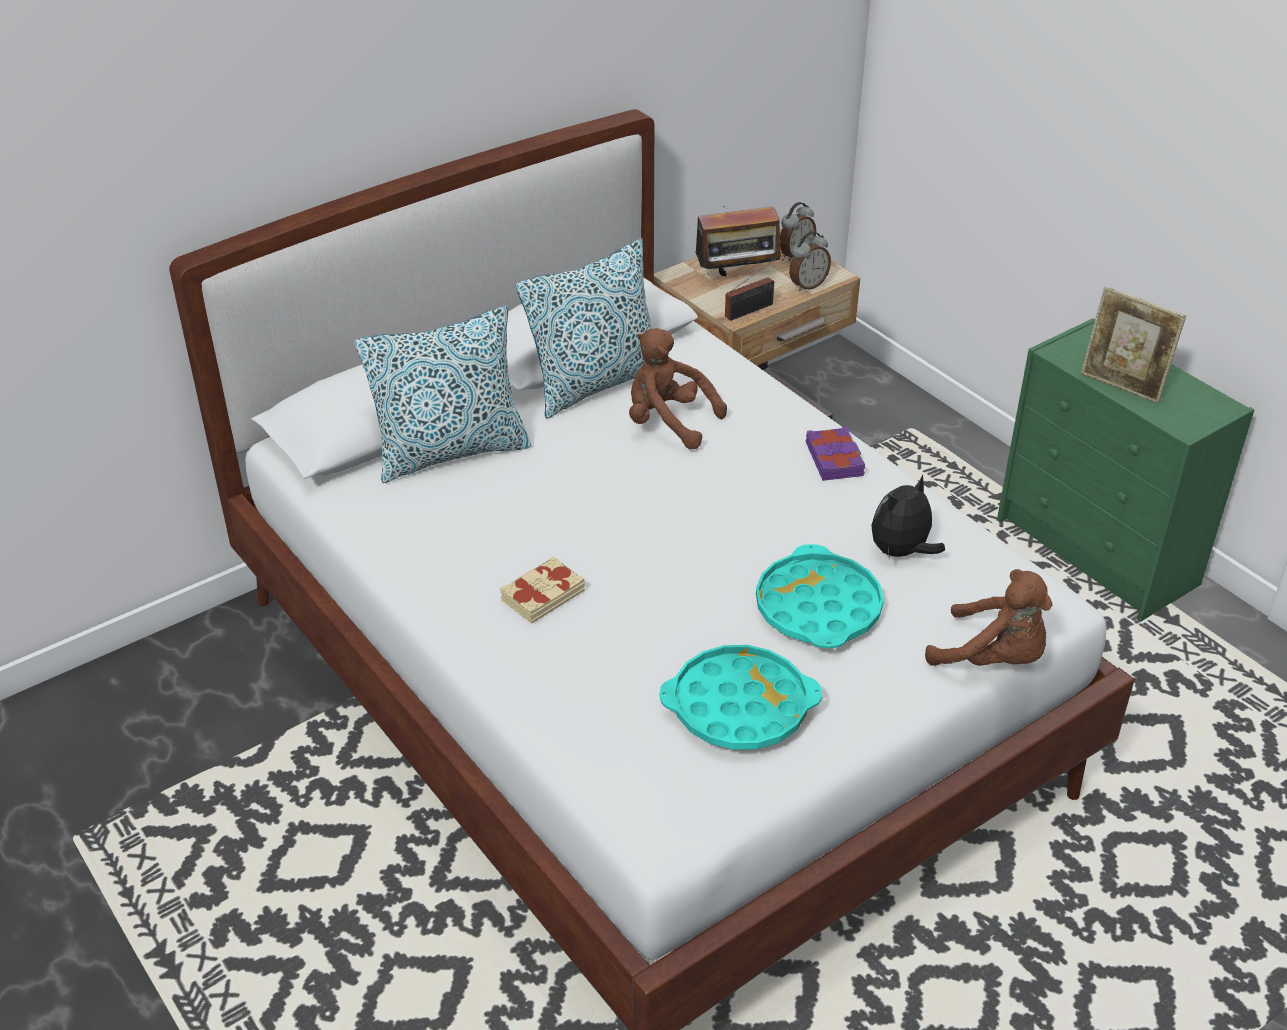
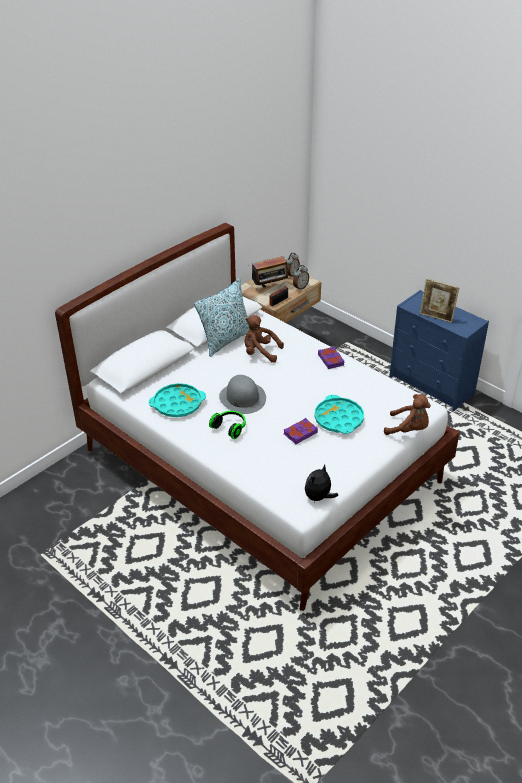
camera: 10 degrees left, 0 degrees up
pillow [355,305,531,483] -> none
beige book [500,556,585,624] -> headphones [209,411,246,439]
turquoise tray [660,645,822,750] -> turquoise tray moved to [149,383,206,417]
plush toy [871,475,945,560] -> plush toy moved to [305,464,338,503]
green dresser [997,318,1254,621] -> blue dresser [389,290,489,411]
none -> grey hat [219,375,266,414]
none -> purple book [284,418,318,444]

